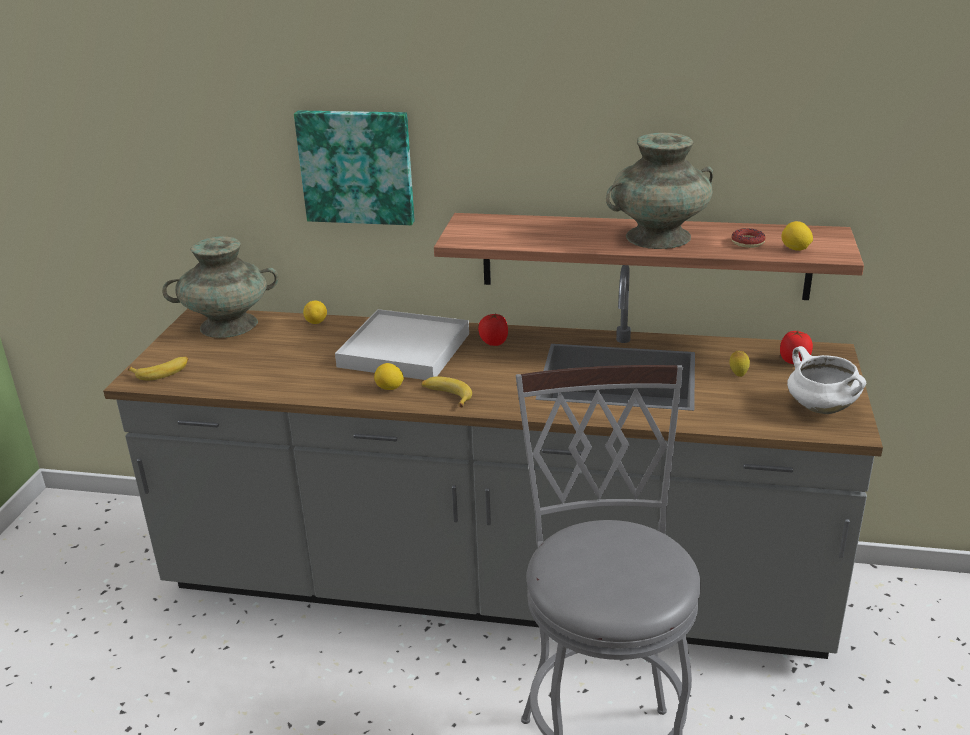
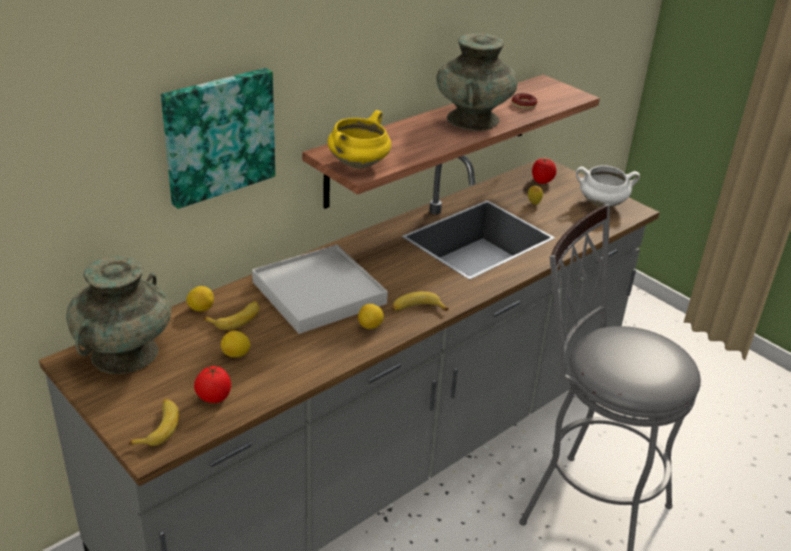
camera: 55 degrees left, 5 degrees up
tomato [478,313,508,346] -> tomato moved to [194,366,231,403]
lemon [781,221,813,251] -> lemon moved to [221,331,250,357]
none -> banana [203,301,259,330]
none -> yellow cooking pot [327,110,391,169]

